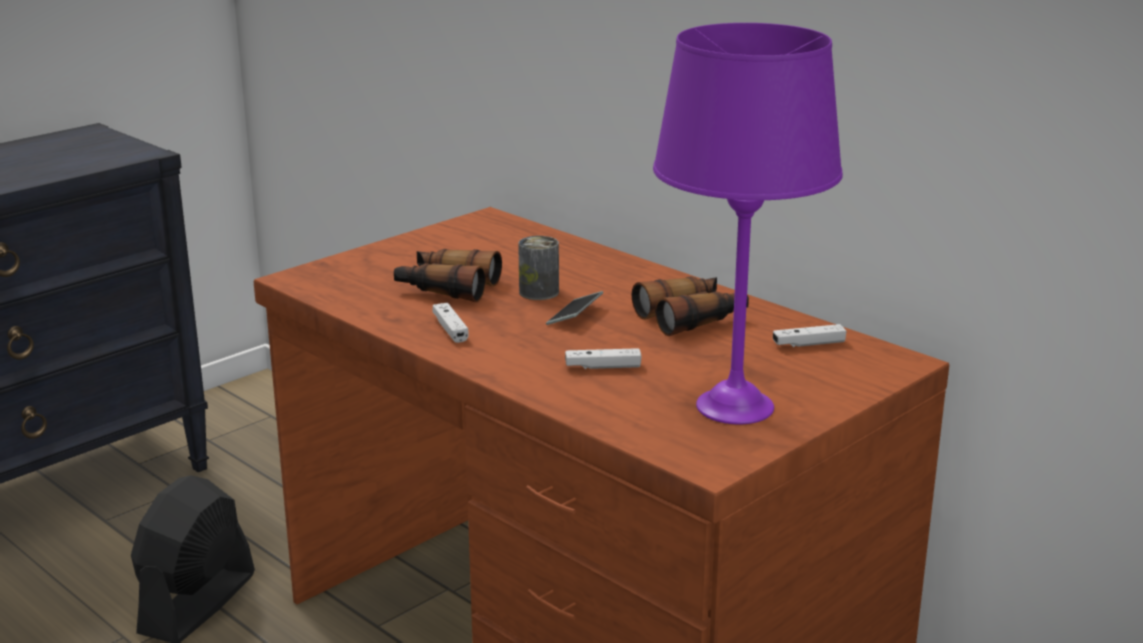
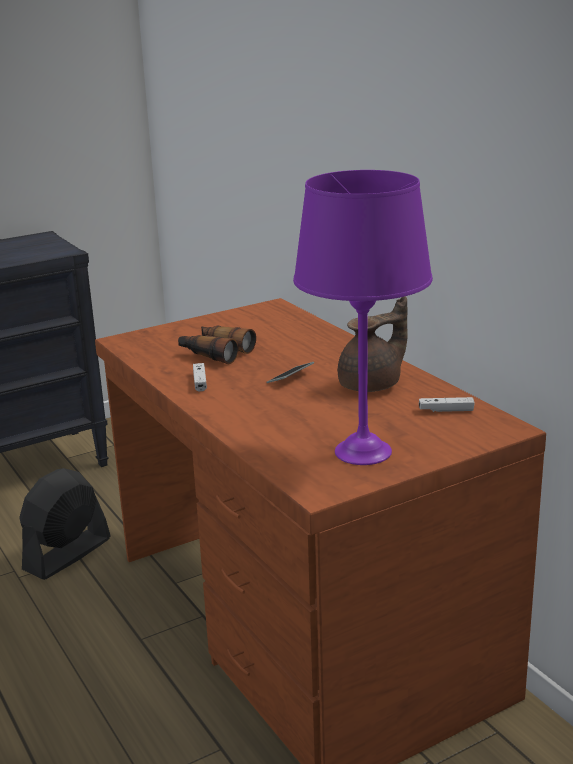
camera: 15 degrees right, 0 degrees up
can [518,236,559,300] -> none
white game controller [565,348,641,369] -> none
binoculars [631,276,749,336] -> brown teapot [337,296,408,392]

